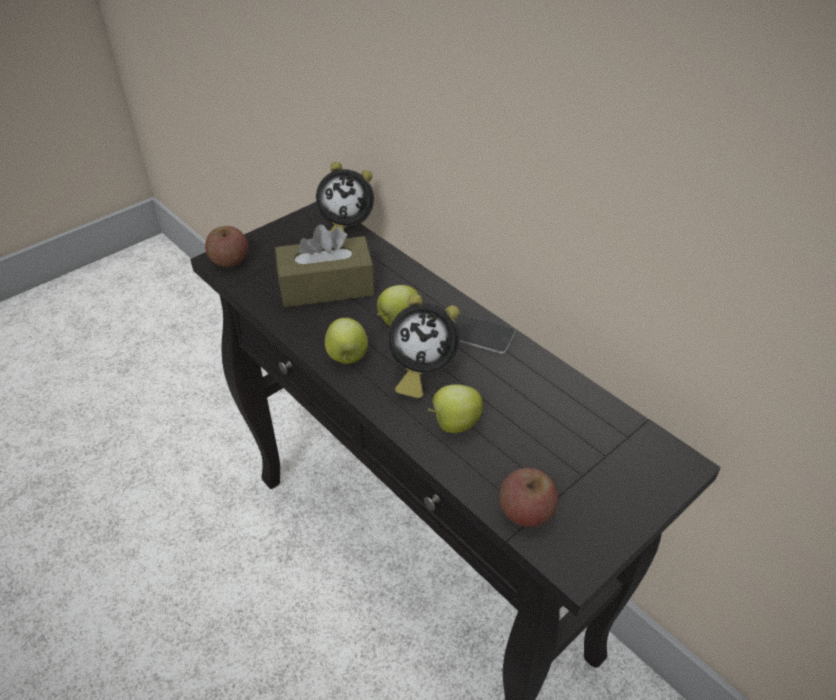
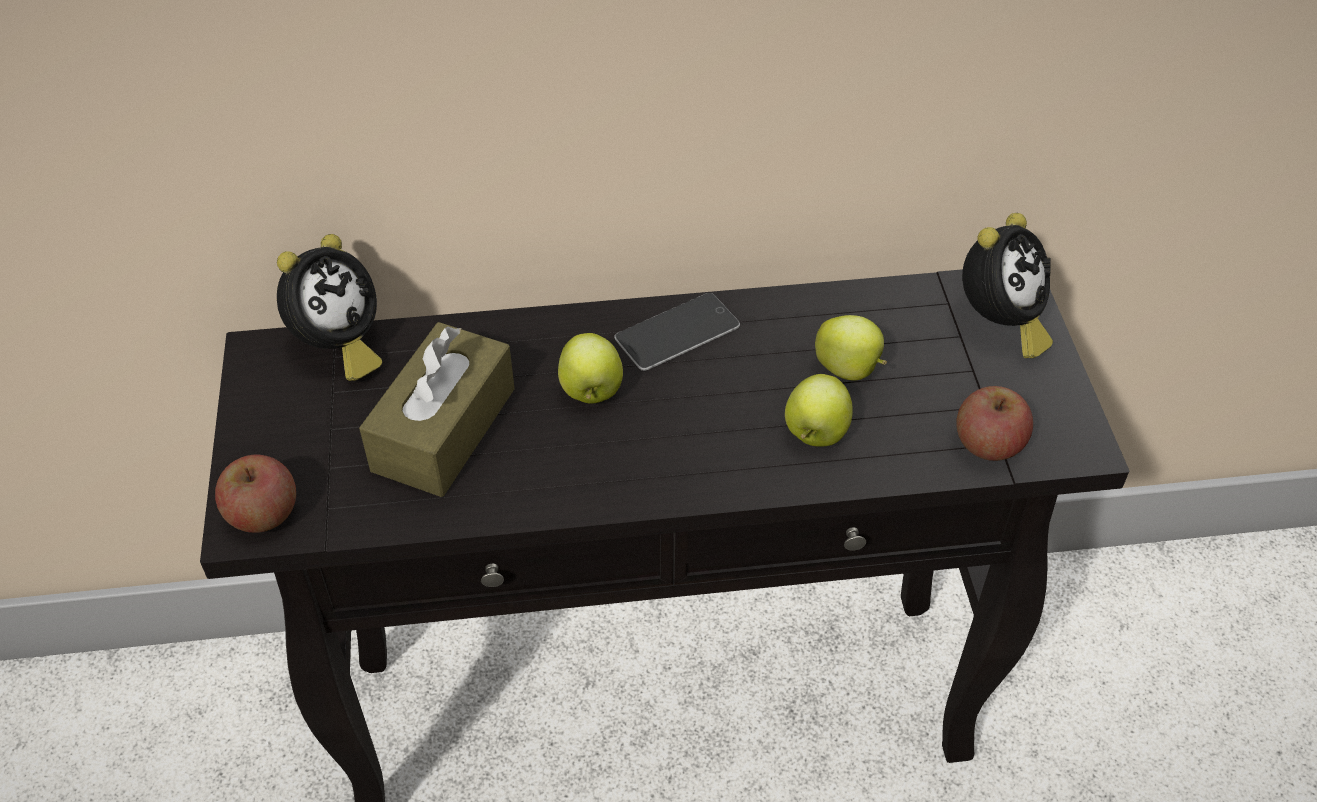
camera: 55 degrees left, 5 degrees up
apple [325,318,368,364] -> apple moved to [815,315,887,381]
alarm clock [388,294,460,398] -> alarm clock moved to [962,213,1053,358]

